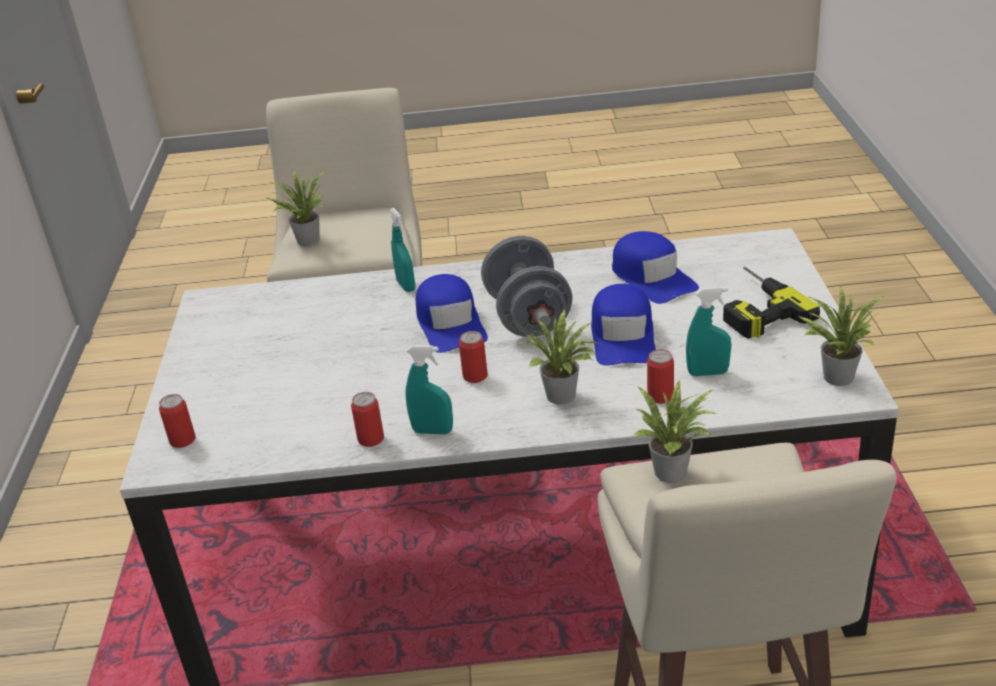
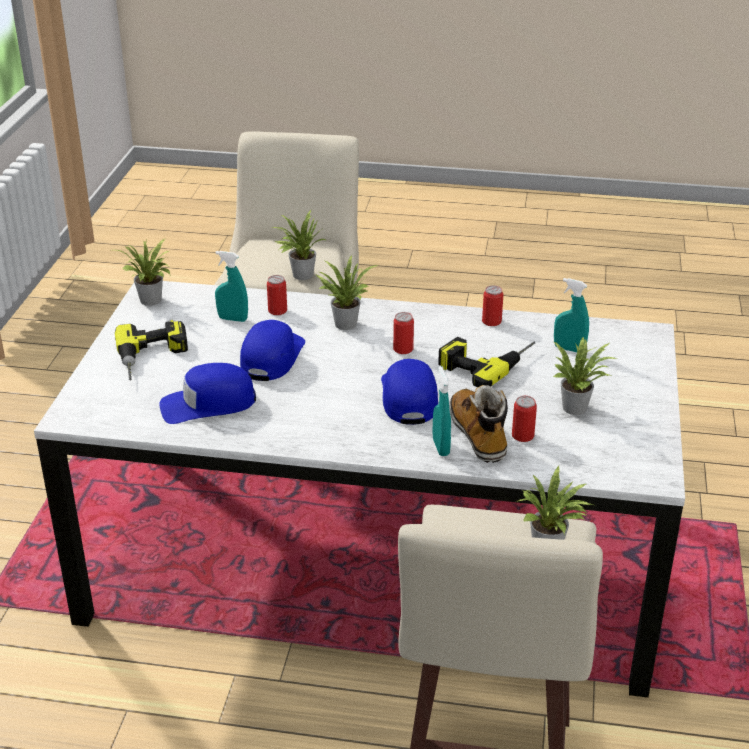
camera: 170 degrees left, 0 degrees up
can [159,394,195,448] -> can moved to [512,396,537,442]
turquoise spray bottle [405,345,453,435] -> turquoise spray bottle moved to [554,278,589,352]
grey dumbbell [481,236,573,337] -> none
blue cap [612,231,699,304] -> blue cap turned 90 degrees counterclockwise [159,363,256,424]
none -> power drill [438,337,535,387]
none -> boot [450,385,508,463]
none -> potted plant [552,336,617,415]

